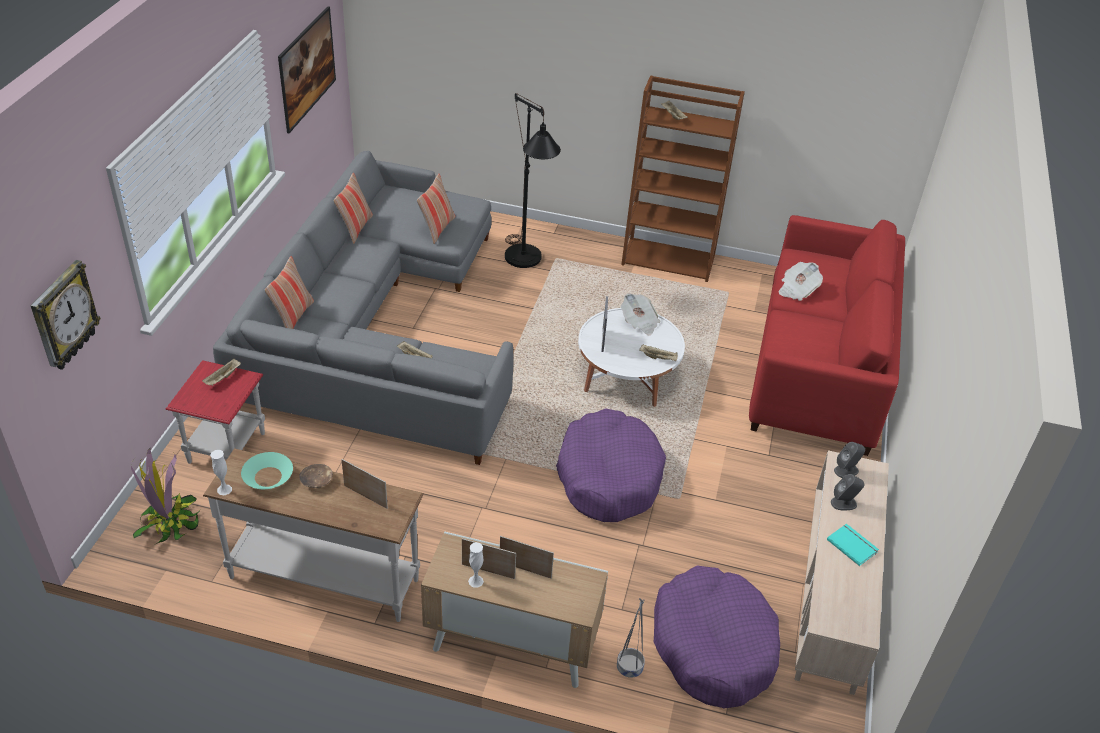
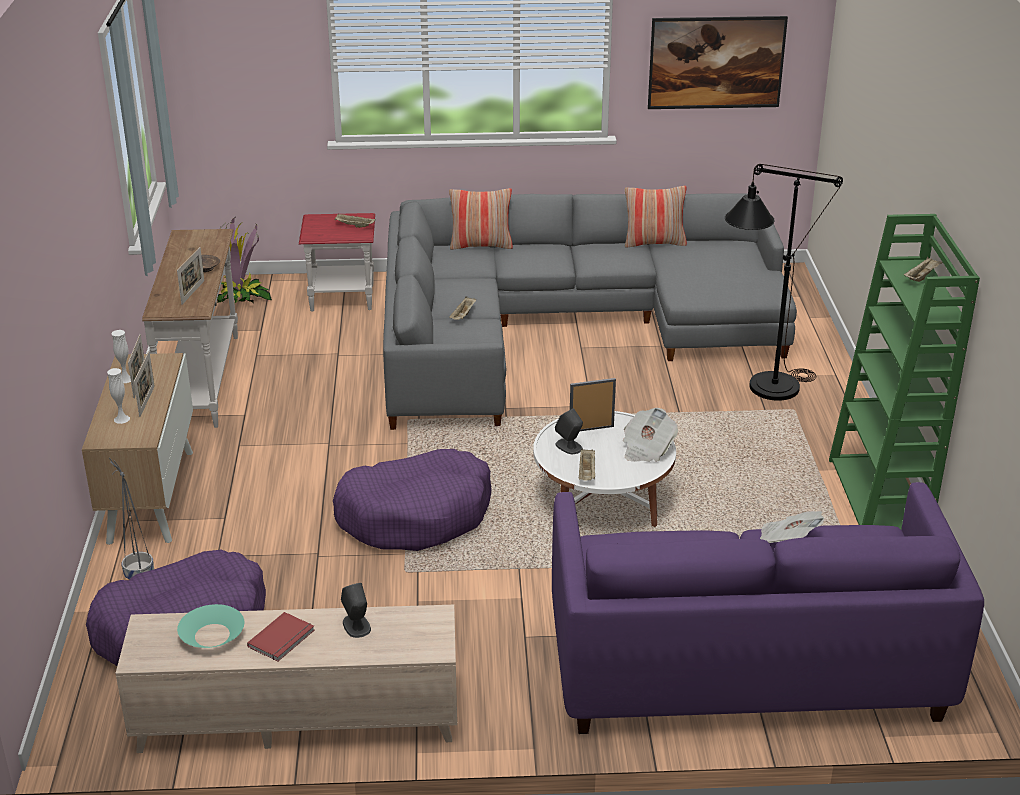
camera: 75 degrees right, 10 degrees down
wall clock [30,260,101,370] -> none
white vase [210,450,232,495] -> white vase moved to [107,368,130,424]
turquoise bowl [241,452,293,489] -> turquoise bowl moved to [177,604,244,648]
pillow [417,174,455,244] -> none
brown bookcase [621,76,745,282] -> green bookcase [829,214,980,529]
red sofa [749,215,905,456] -> purple sofa [552,482,984,734]
turquoise book [827,524,879,566] -> red book [247,612,314,662]
grey speaker [834,442,865,478] -> grey speaker moved to [555,408,583,454]

